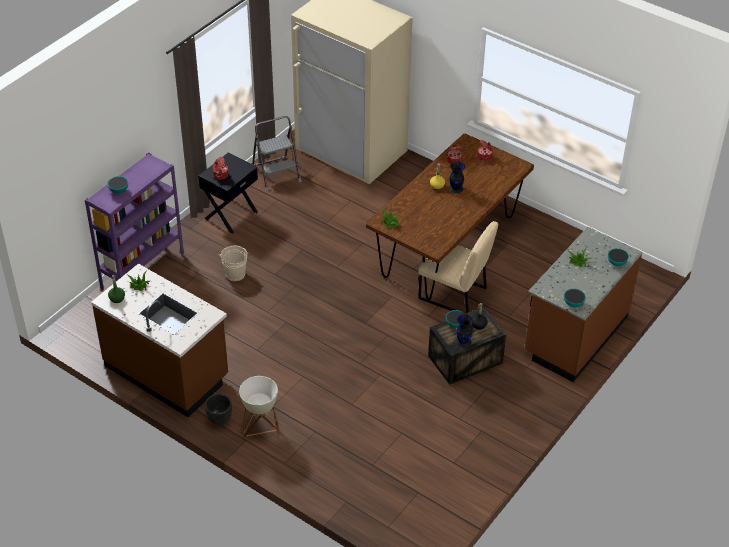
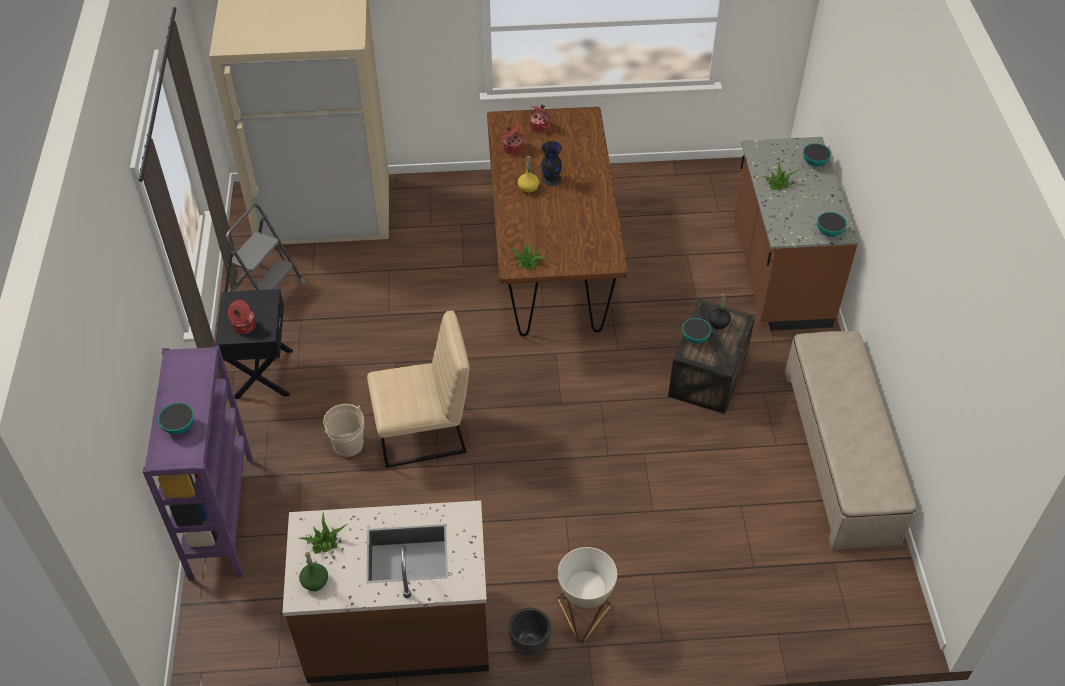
camera: 40 degrees left, 5 degrees up
beige chair [418,221,498,314] -> beige chair moved to [367,310,470,468]
black vase [456,314,473,347] -> none
none -> beige bench [785,331,916,550]

